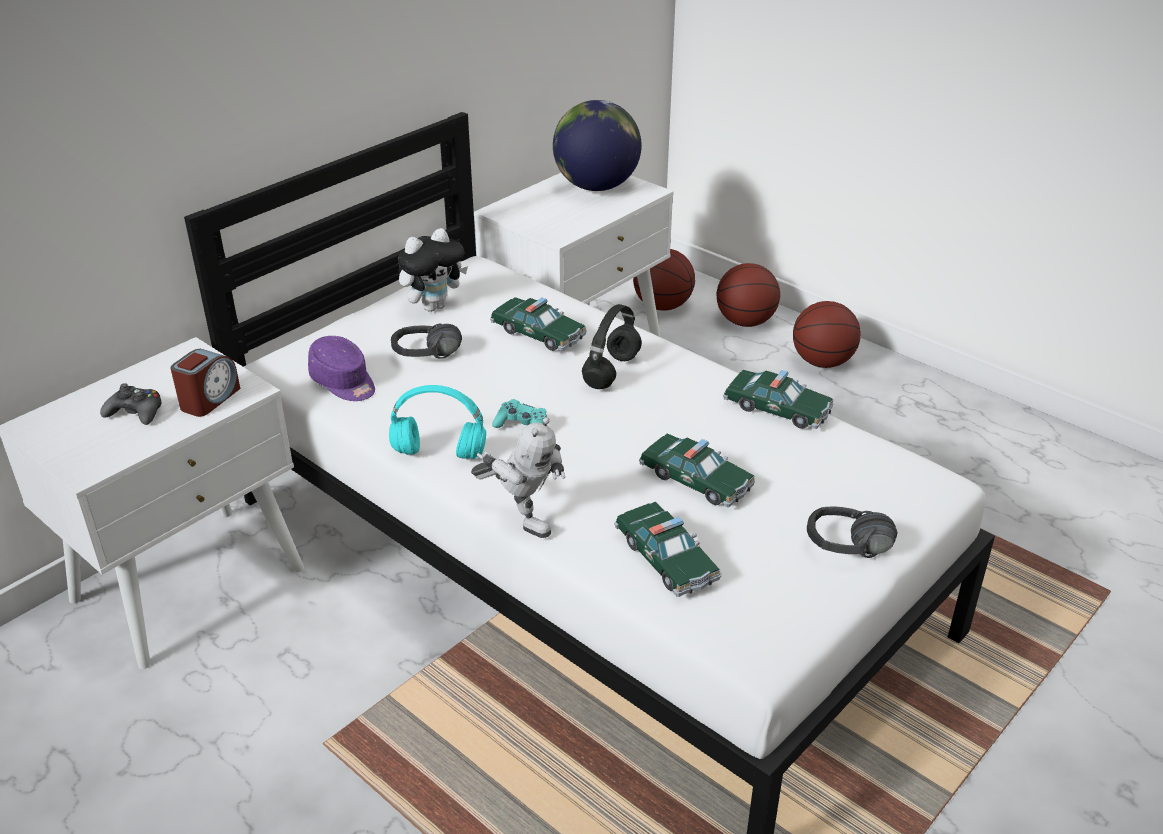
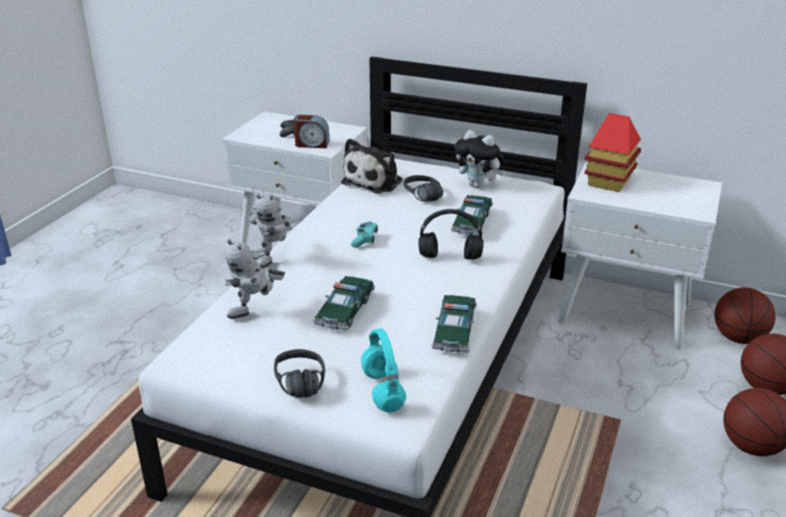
camera: 70 degrees right, 5 degrees down
purple cap [308,336,375,401] -> plush toy [341,138,403,193]
turquoise headphones [389,385,486,459] -> turquoise headphones moved to [361,329,406,413]
globe [553,100,642,191] -> none
toy car [614,502,722,597] -> toy robot [225,239,285,319]
none -> toy house [584,113,641,192]

